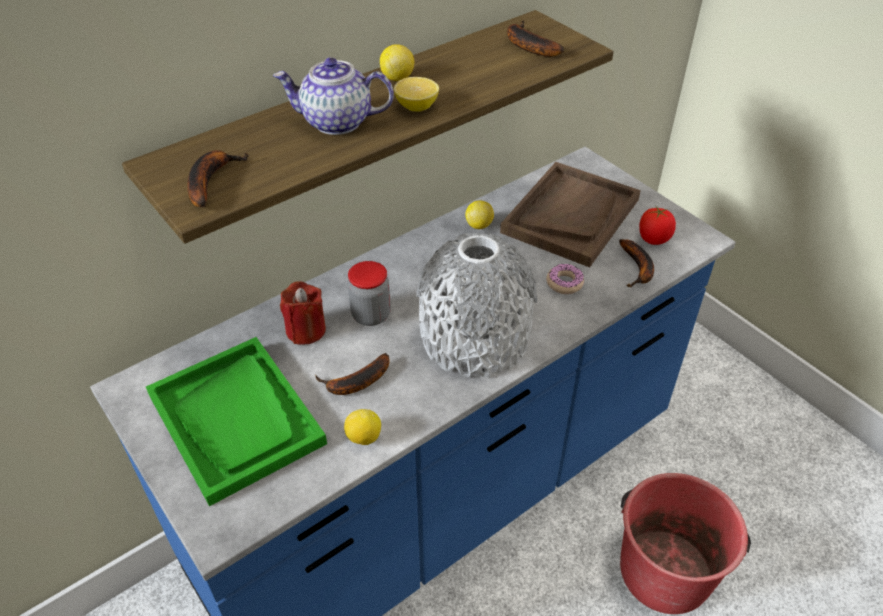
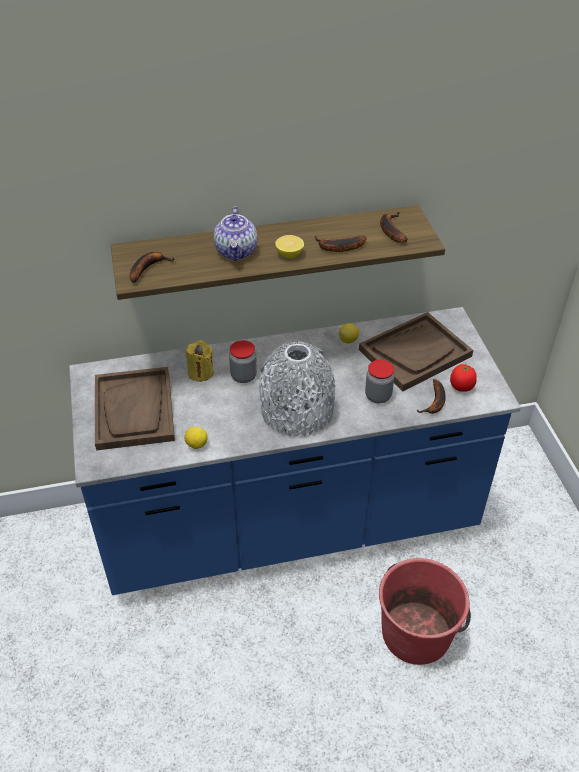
camera: 25 degrees right, 0 degrees up
green tray [146,337,327,506] -> brown tray [95,367,175,451]
teapot [273,57,394,135] -> teapot turned 120 degrees counterclockwise [214,206,257,261]
red candle [280,281,326,345] -> yellow candle [185,340,214,382]
banana [315,353,390,395] -> banana moved to [315,235,367,252]
lemon [380,44,414,81] -> none
donut [546,264,584,294] -> jar [365,360,395,403]

